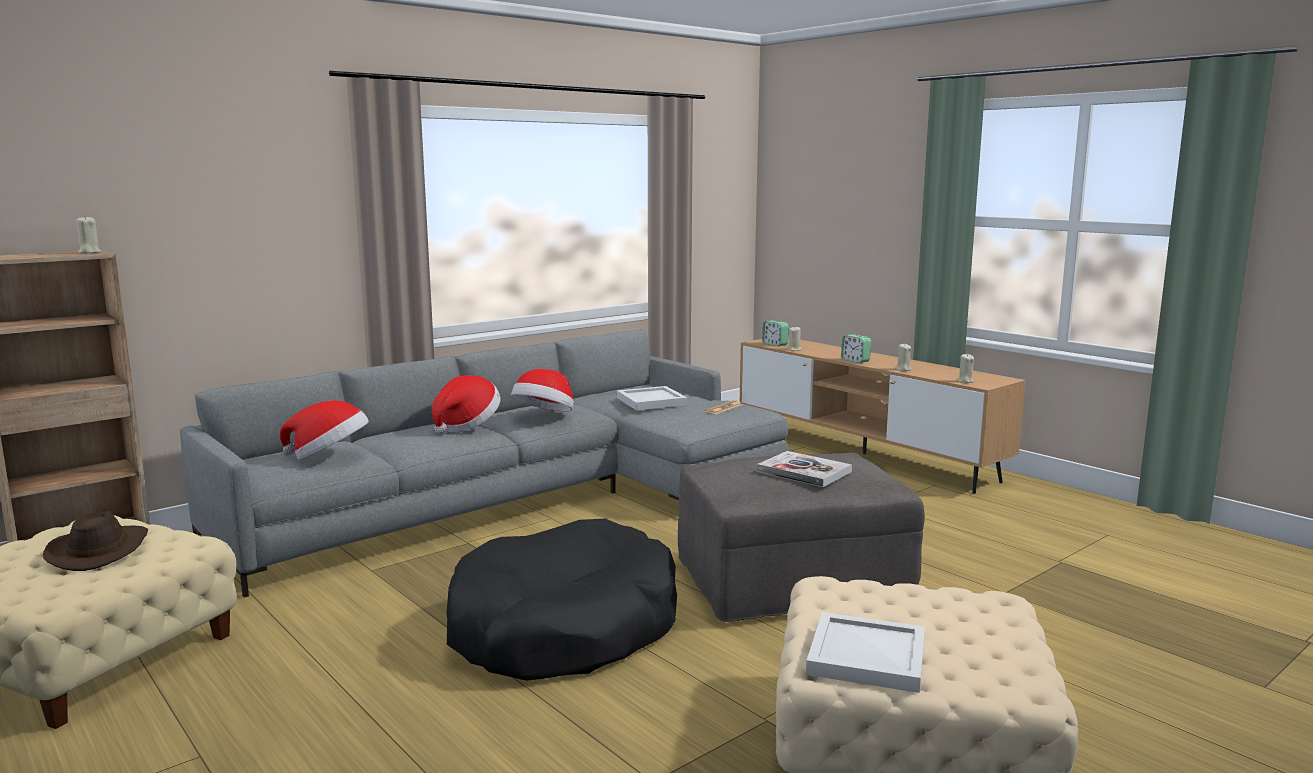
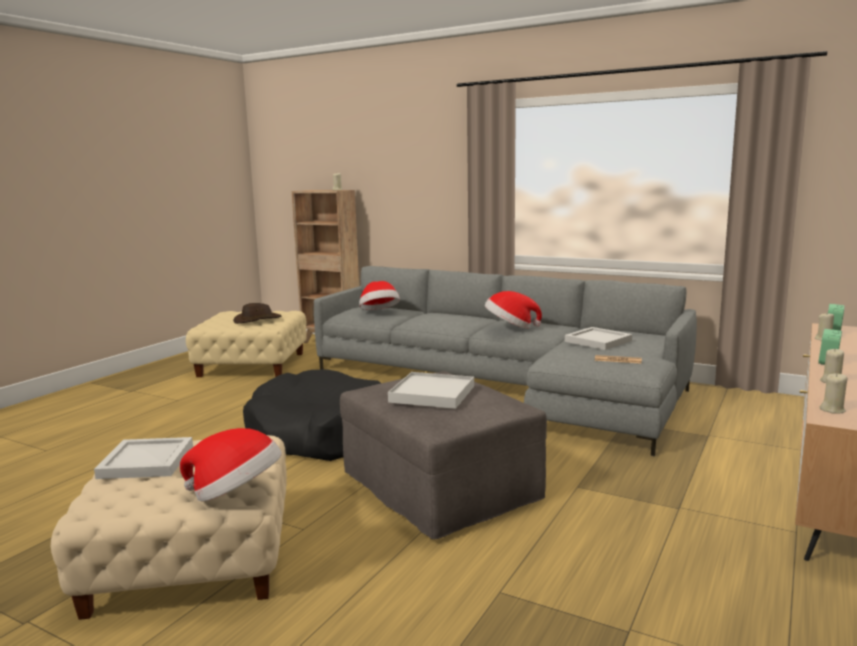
camera: 70 degrees right, 0 degrees up
hat [432,375,500,434] -> hat moved to [180,428,282,502]
book [757,451,852,487] -> white tray [388,372,474,409]

